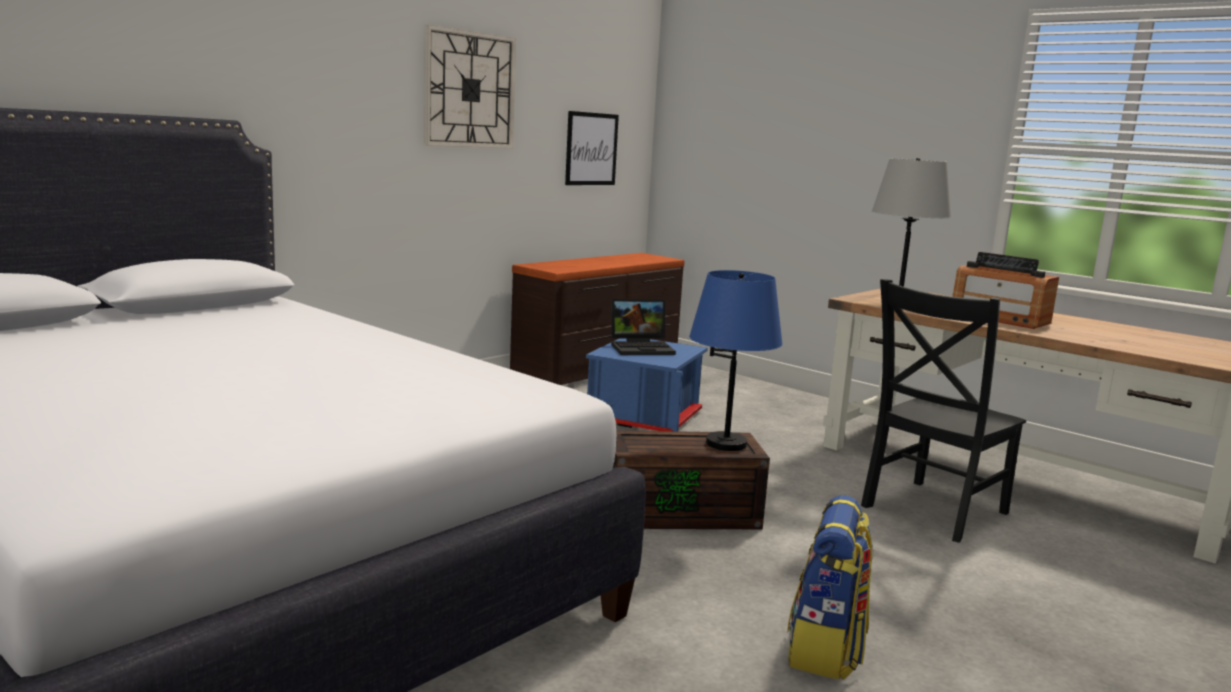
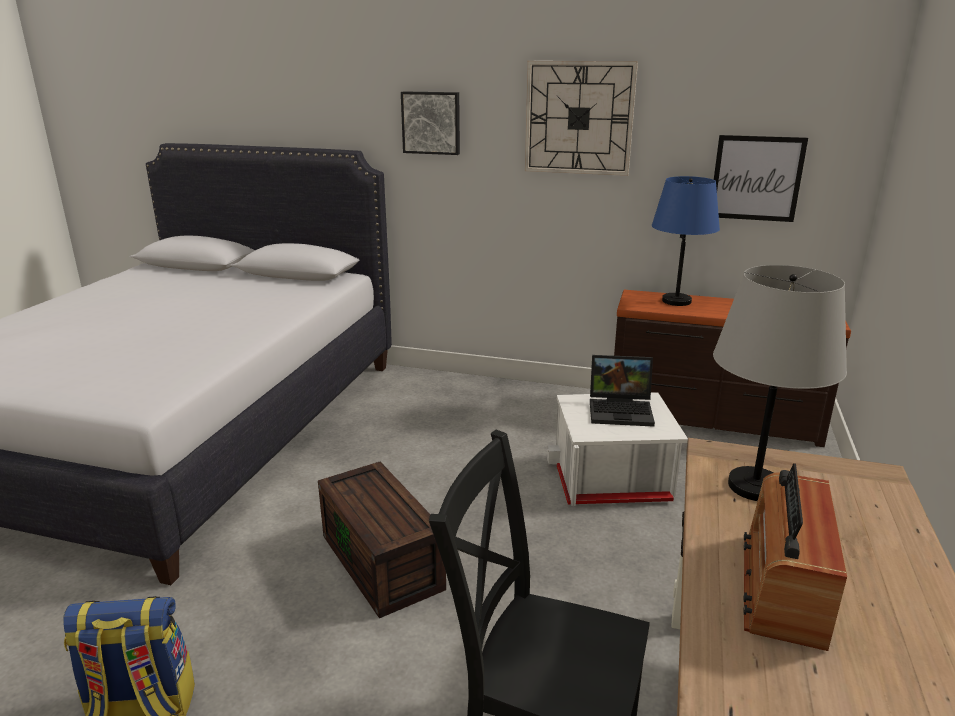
camera: 65 degrees right, 10 degrees up
blue storage box [586,339,708,431] -> white storage box [547,392,688,506]
laptop [611,299,676,355] -> laptop turned 45 degrees counterclockwise [590,355,655,427]
blue table lamp [689,270,783,451] -> blue table lamp moved to [652,176,720,306]
none -> picture [401,91,460,155]

